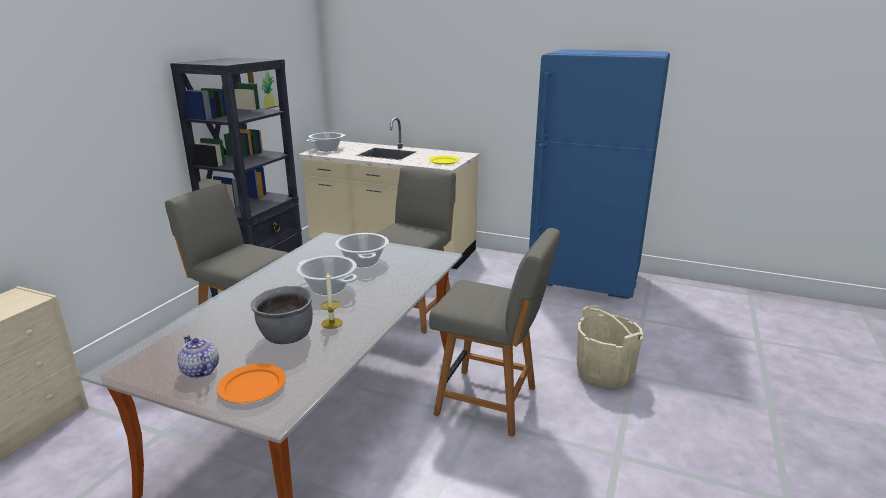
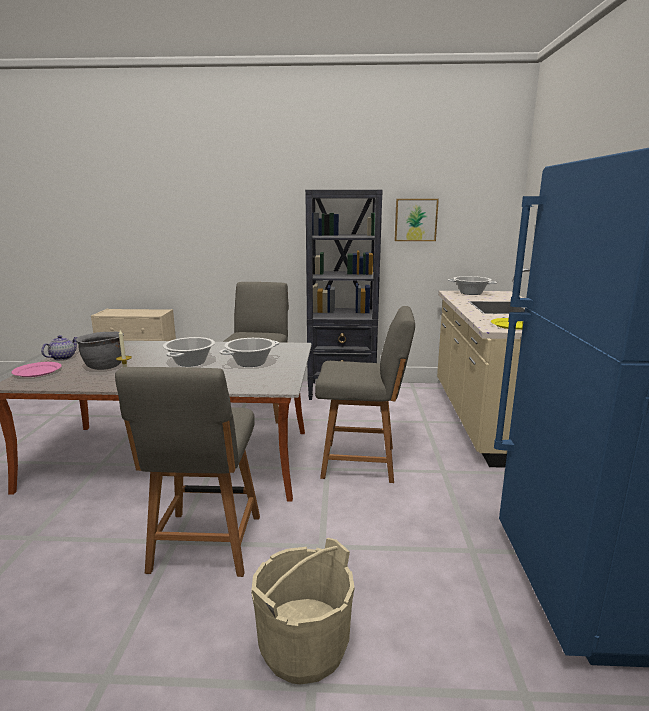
camera: 70 degrees right, 5 degrees down
orange plate [217,364,286,403] -> pink plate [12,362,62,377]

